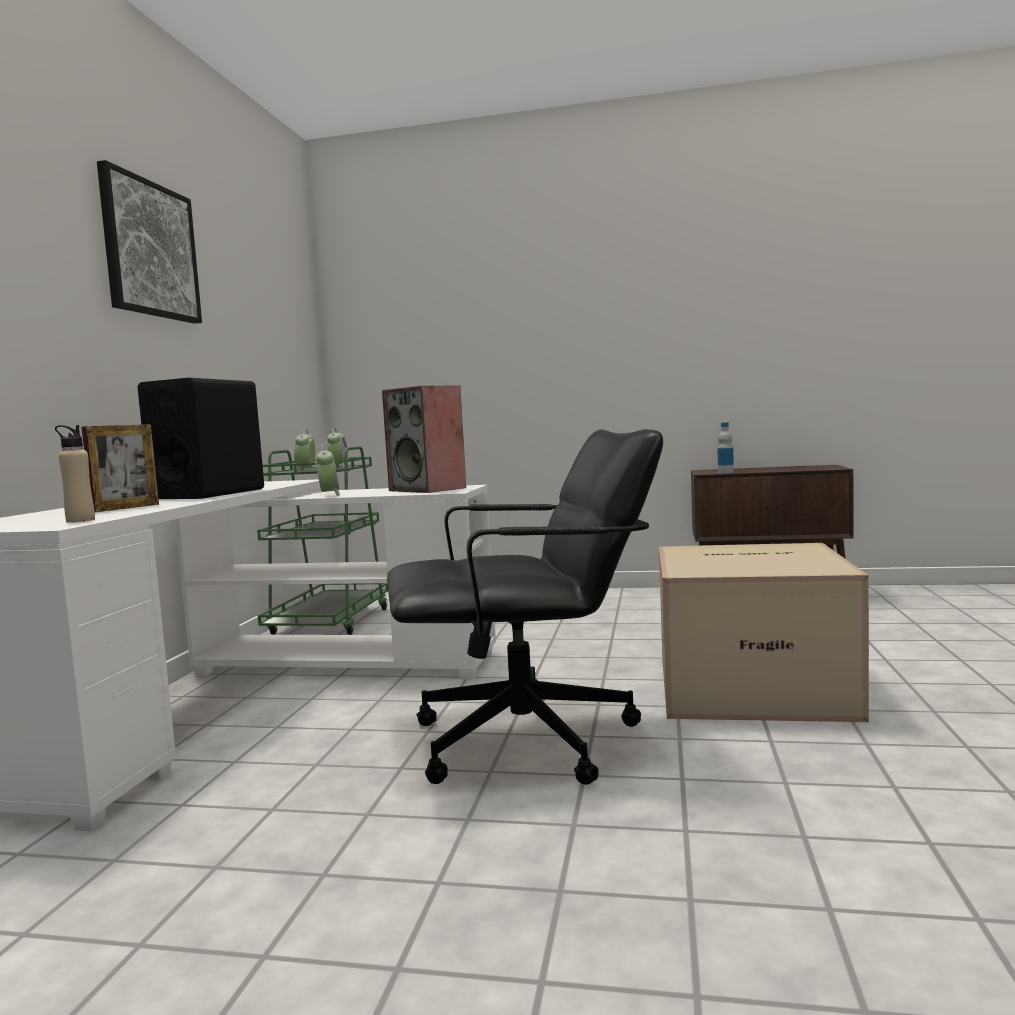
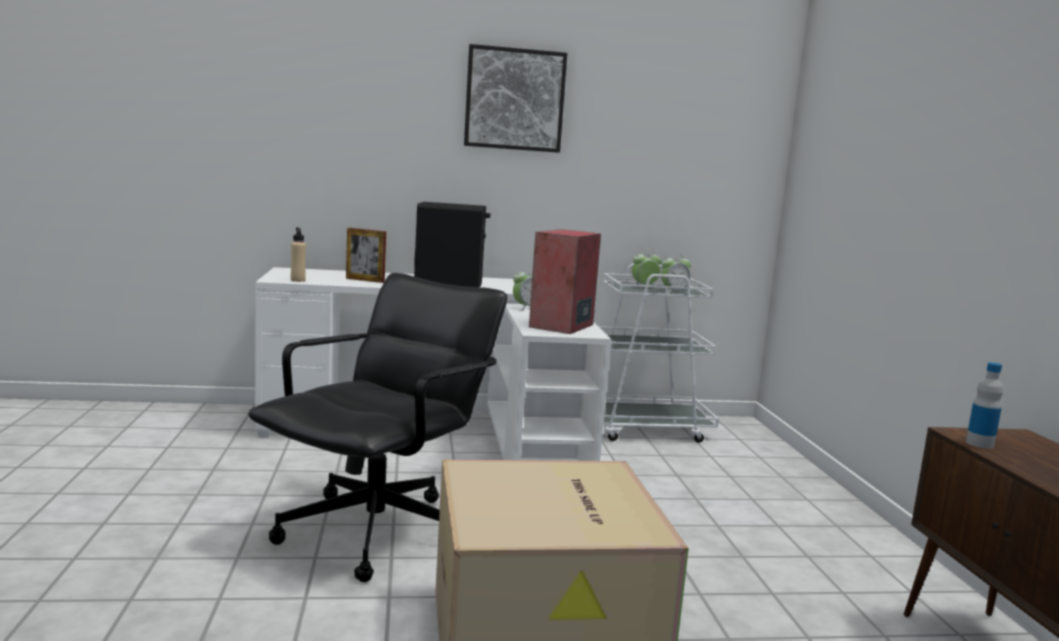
camera: 70 degrees right, 5 degrees up
green cart [257,446,388,635] -> white cart [598,264,719,443]
black office chair [387,429,663,785] -> black office chair turned 120 degrees counterclockwise [248,273,508,582]

